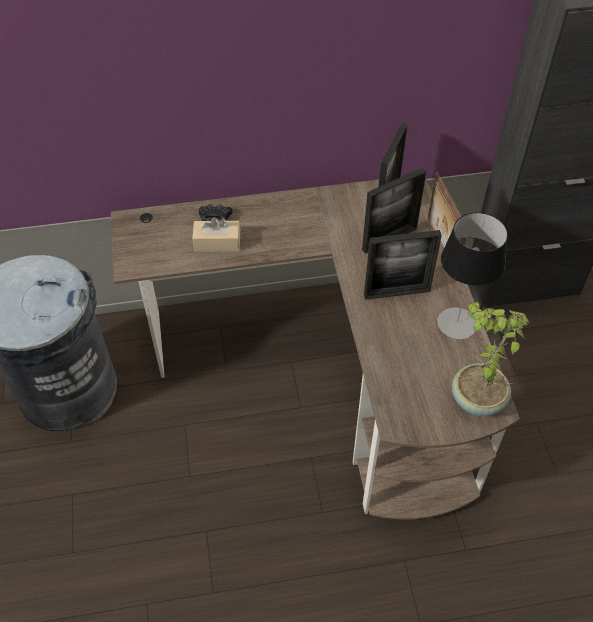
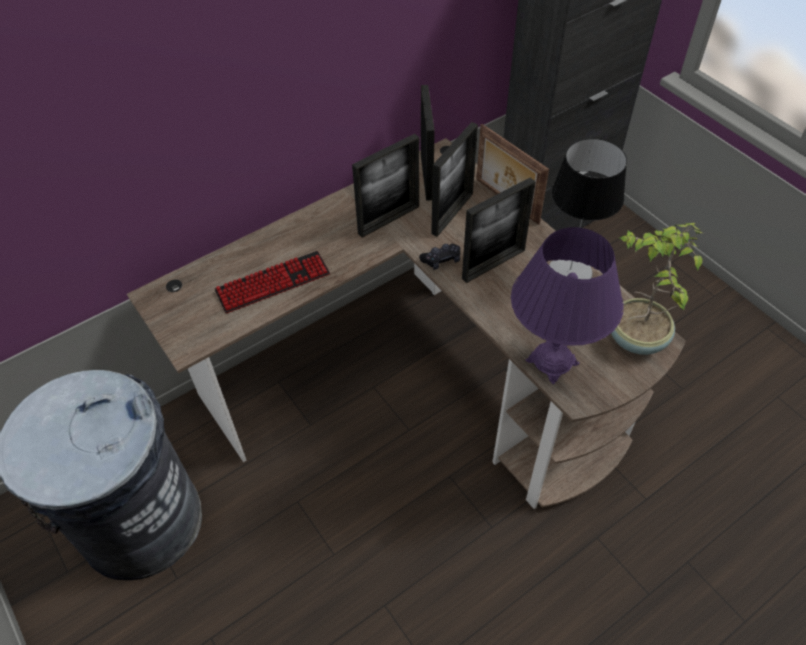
camera: 25 degrees left, 0 degrees up
beige tissue box [192,217,240,252] -> keyboard [214,251,330,313]
black game controller [199,204,232,221] -> black game controller moved to [419,244,460,270]
none -> picture frame [352,134,419,238]
none -> purple table lamp [511,227,624,384]

